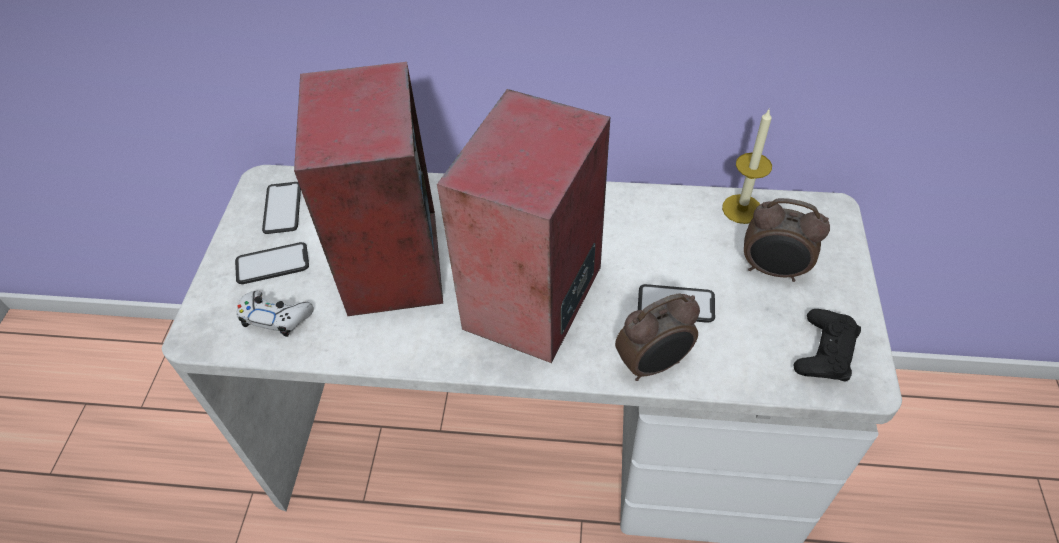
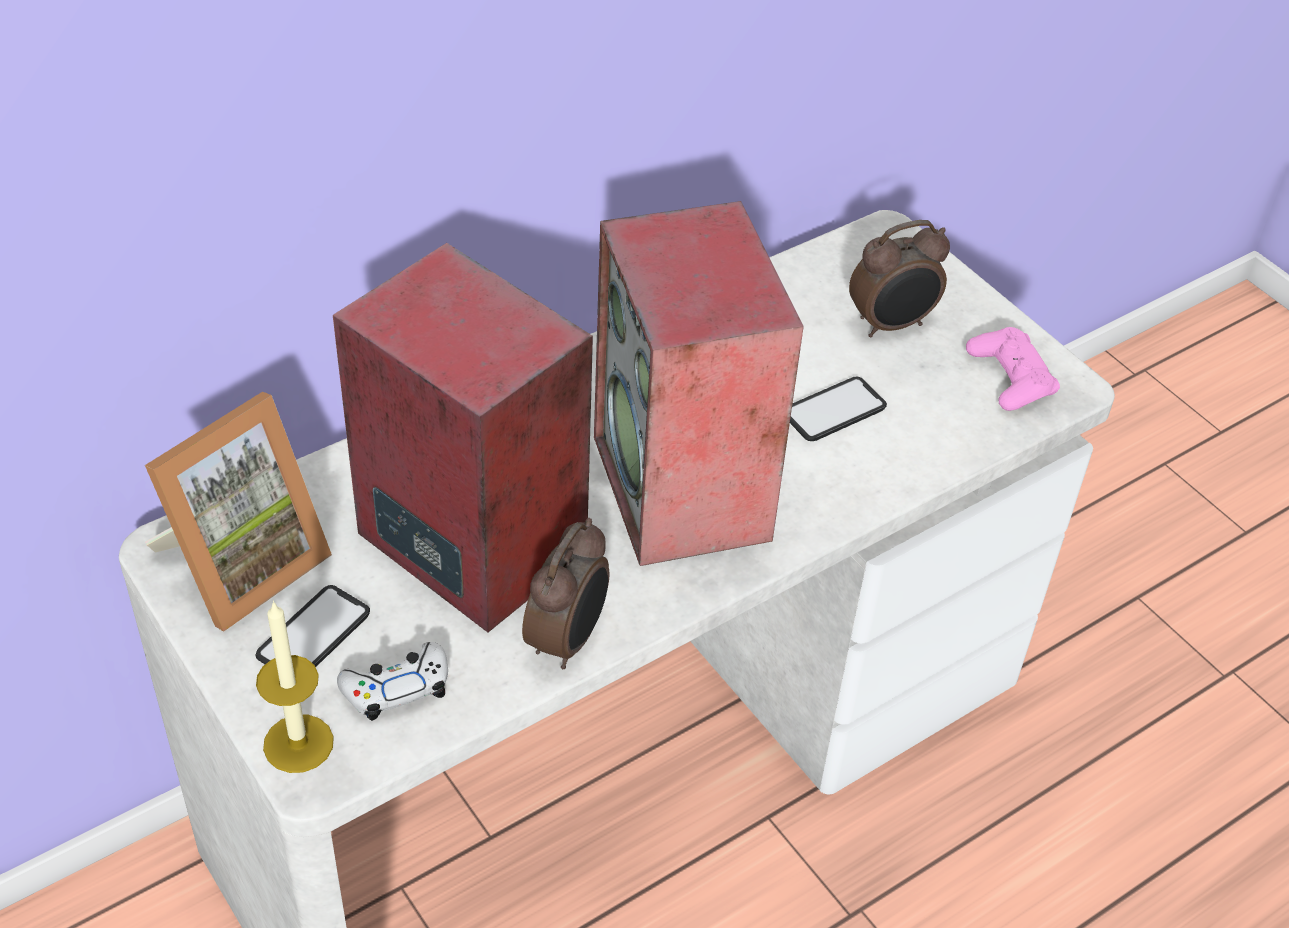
camera: 45 degrees left, 5 degrees down
phone [262,182,301,234] -> picture frame [145,392,332,632]
alarm clock [615,293,700,381] -> alarm clock moved to [522,518,609,669]
candle [722,110,772,224] -> candle moved to [256,600,334,773]
black game controller [794,309,861,382] -> pink game controller [966,327,1060,411]

